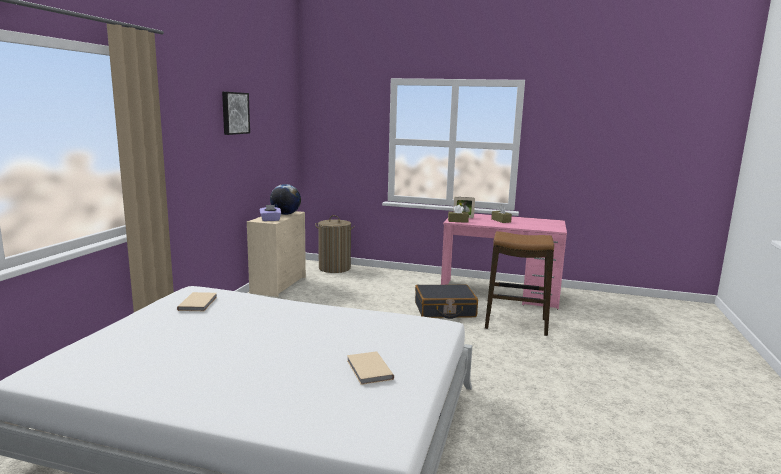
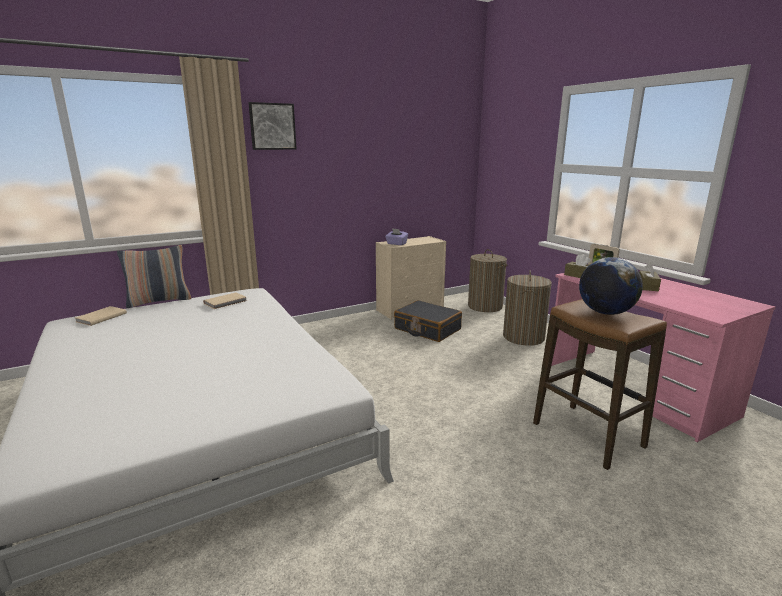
camera: 45 degrees right, 5 degrees up
picture [222,92,250,135] -> picture moved to [248,102,297,150]
globe [270,184,301,215] -> globe moved to [579,257,643,315]
beige book [347,351,394,385] -> beige book moved to [75,306,127,326]
black suitcase [415,284,478,319] -> black suitcase moved to [394,300,462,342]
none -> pillow [117,245,191,308]
none -> laundry basket [503,270,552,346]

